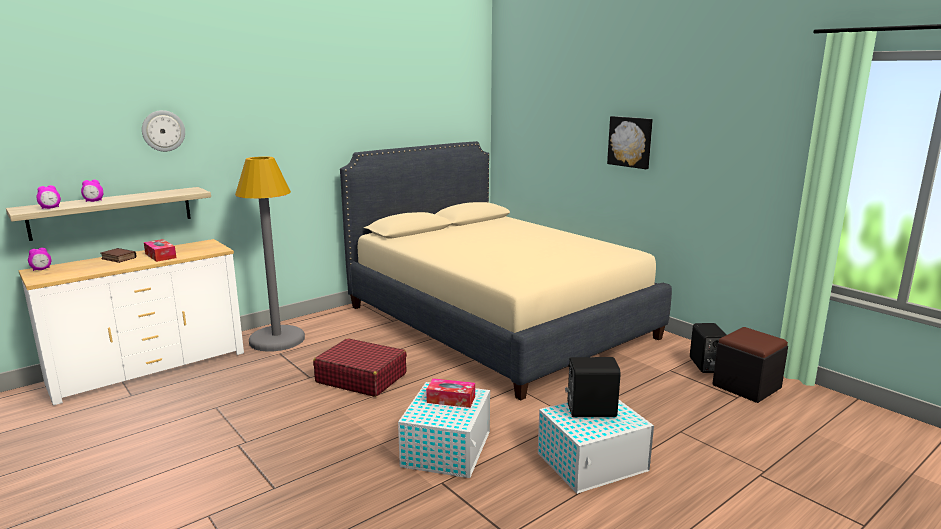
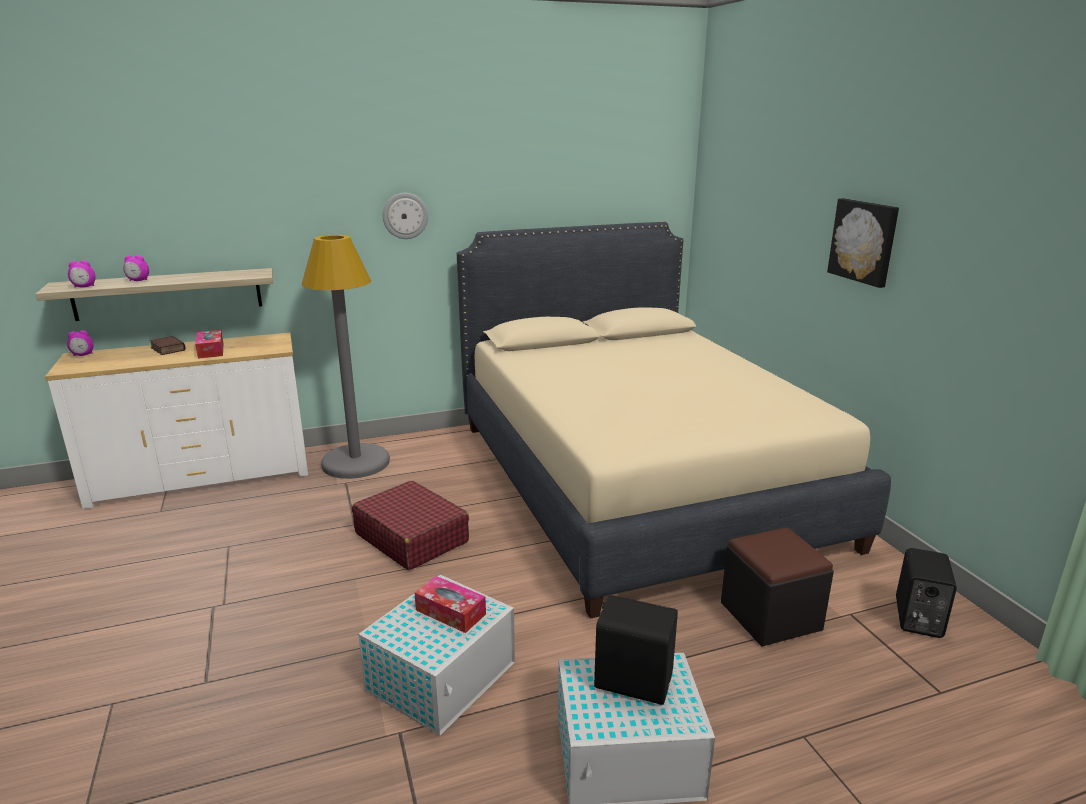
camera: 20 degrees right, 5 degrees up
wall clock [142,110,185,152] -> wall clock moved to [383,193,428,239]
black ottoman [712,327,788,403] -> black ottoman moved to [721,527,834,647]

